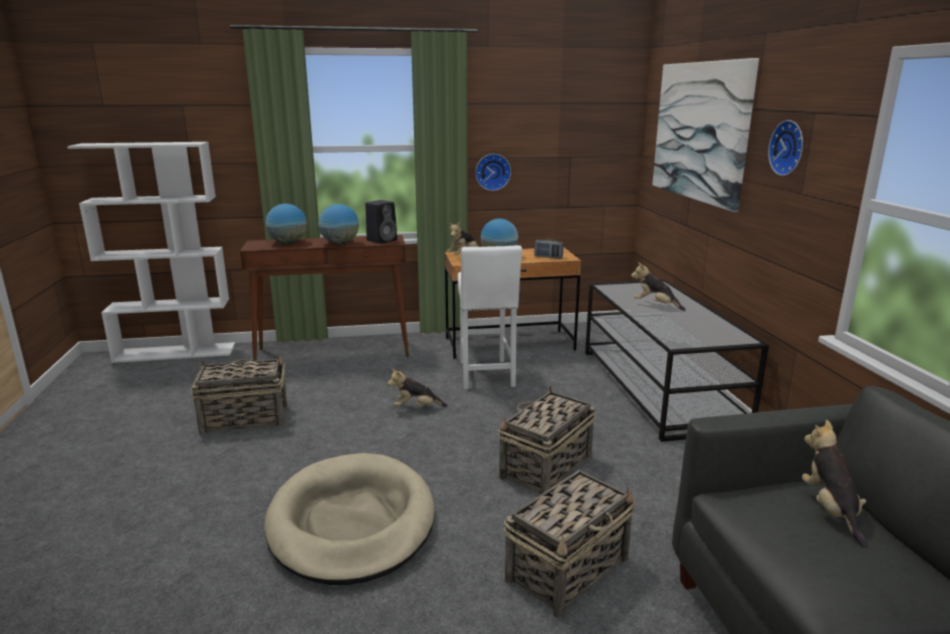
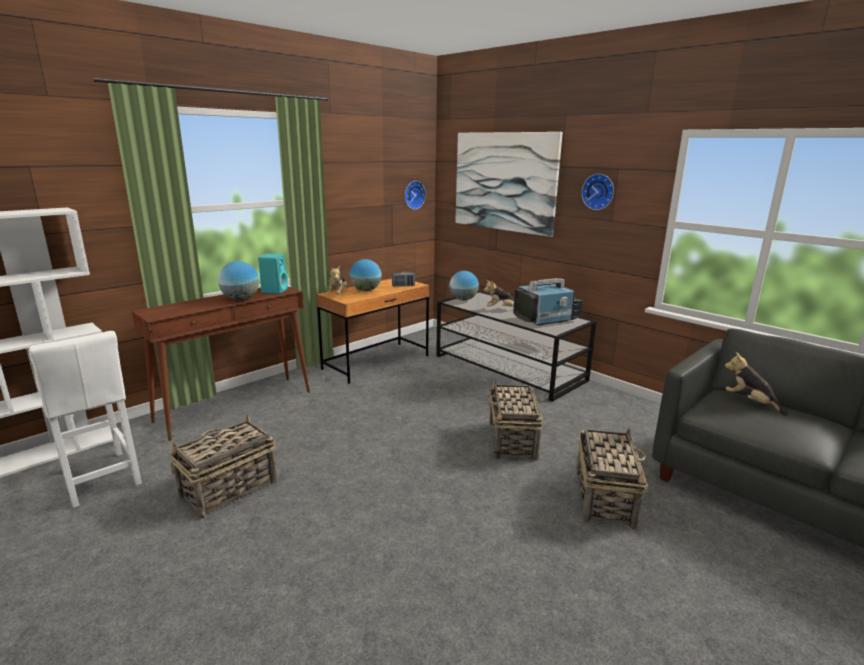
camera: 35 degrees left, 0 degrees up
beige dog bed [264,453,435,585] -> none
globe [266,204,307,244] -> globe moved to [449,271,479,301]
black speaker [365,200,397,244] -> turquoise speaker [258,254,288,294]
plush toy [387,368,447,407] -> none
white stool [458,245,522,389] -> white stool moved to [29,331,142,508]
wall clock [475,154,511,191] -> wall clock moved to [405,181,426,210]
none -> television [513,278,583,326]

